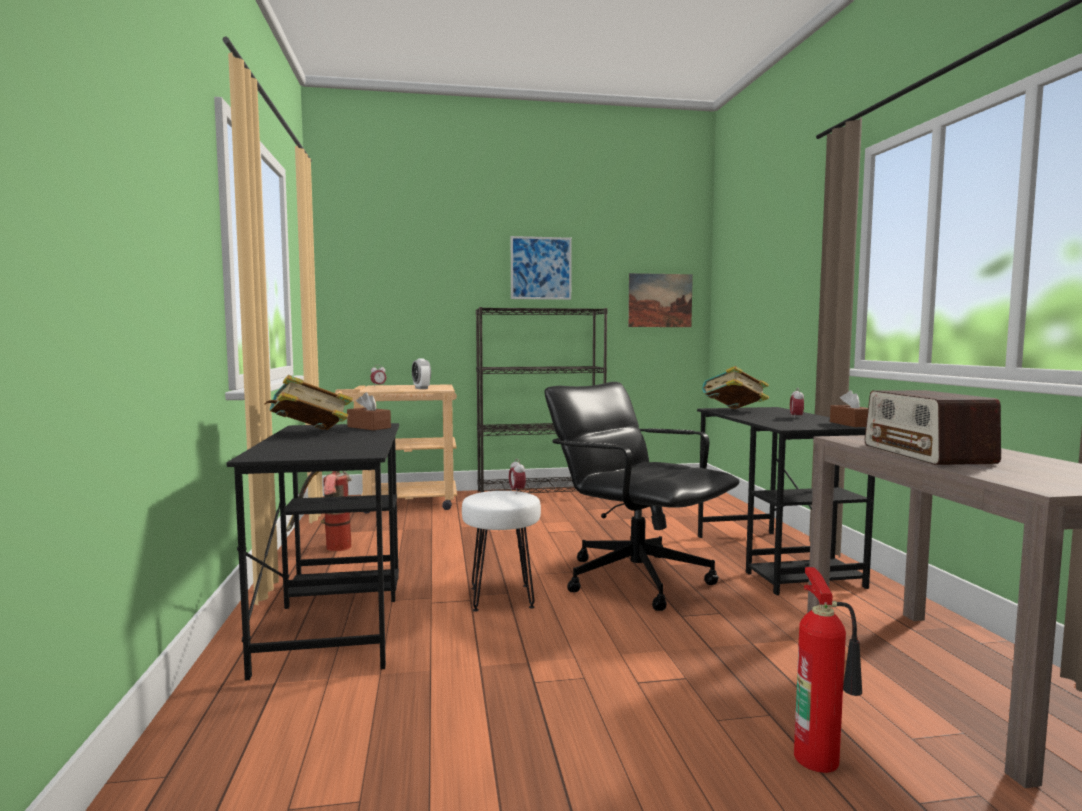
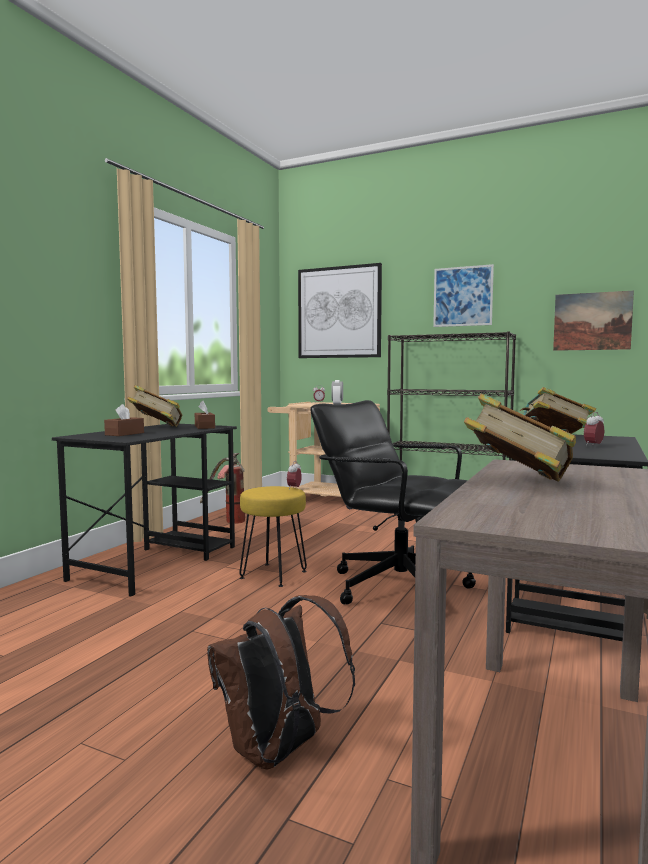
camera: 35 degrees right, 0 degrees up
white stool [462,491,541,612] -> yellow stool [239,486,307,587]
black office chair [545,382,740,611] -> black office chair turned 45 degrees counterclockwise [311,400,476,604]
fire extinguisher [794,567,862,773] -> brown backpack [207,595,355,770]
brown tissue box [830,390,868,427] -> brown tissue box moved to [104,404,144,436]
radio [865,390,1001,465] -> book [464,393,576,482]
none -> picture [298,263,382,358]

